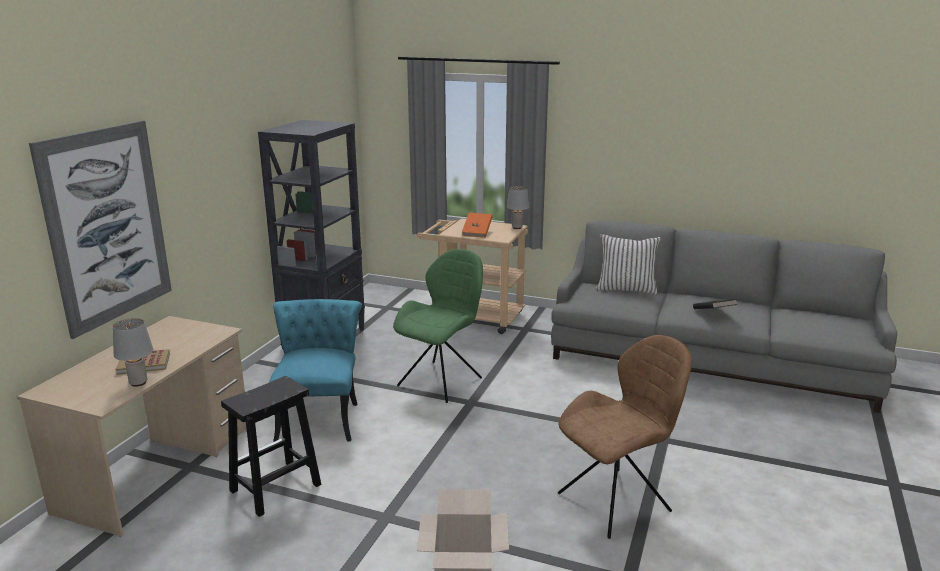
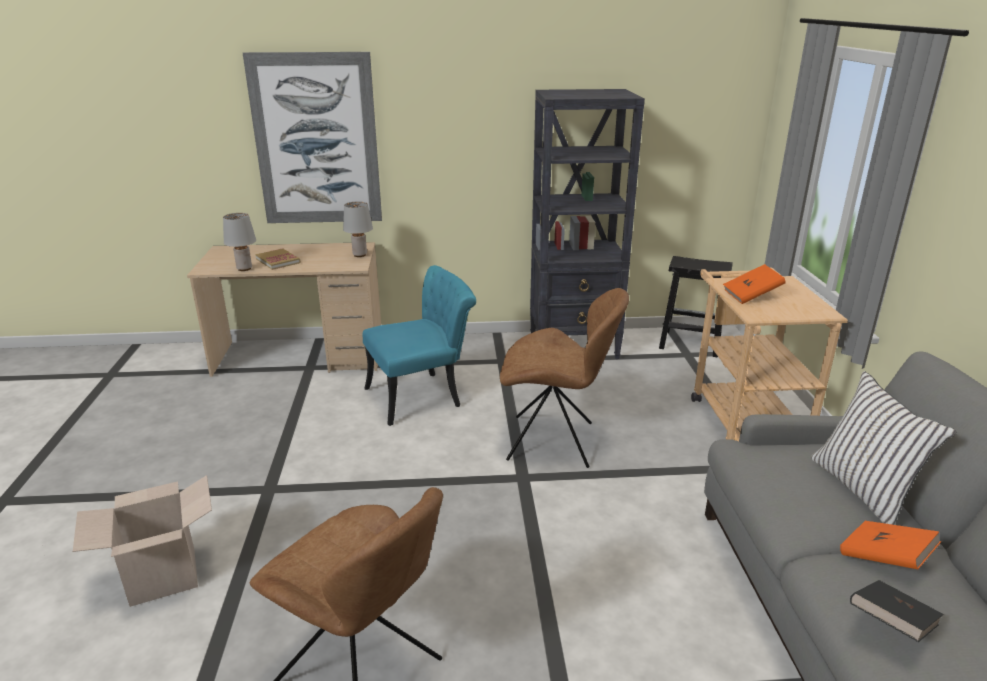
camera: 65 degrees right, 5 degrees up
black stool [221,376,321,517] -> black stool moved to [659,256,733,358]
green chair [393,249,483,403] -> brown chair [500,288,629,468]
grey table lamp [507,186,529,229] -> grey table lamp moved to [343,201,373,257]
none -> orange book [840,521,941,569]

